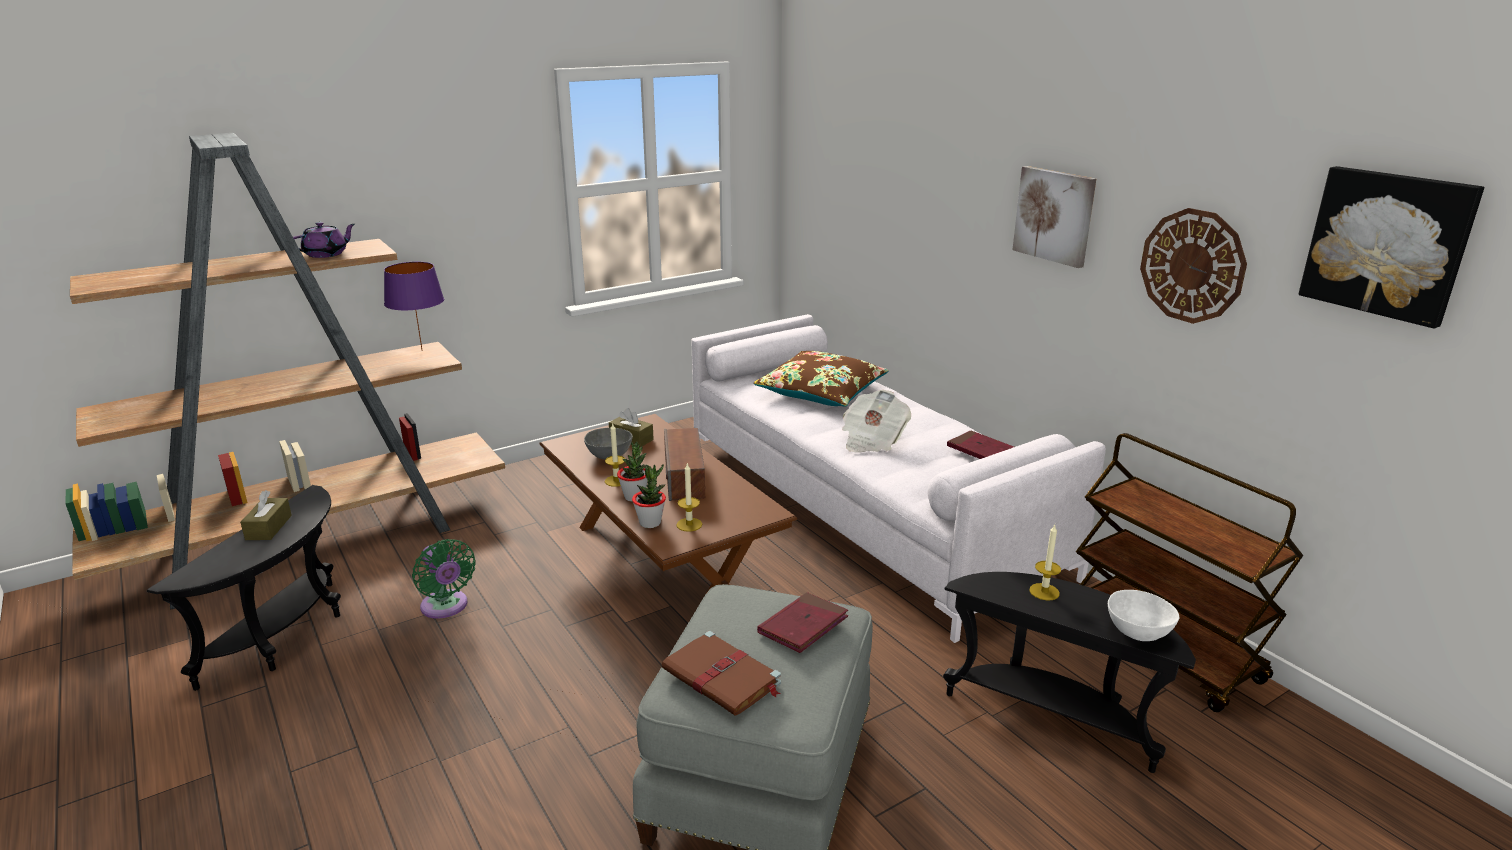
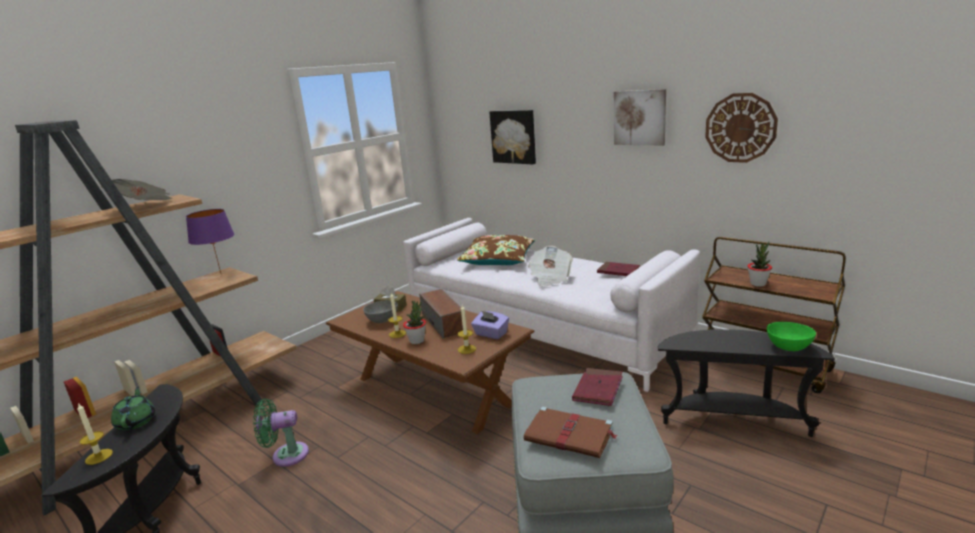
camera: 15 degrees left, 5 degrees down
brown tissue box [240,490,292,540] -> green teapot [111,387,155,431]
purple teapot [293,222,355,258] -> newspaper [100,179,172,200]
green fan [412,539,476,619] -> green fan turned 135 degrees clockwise [253,398,309,467]
potted plant [632,465,666,528] -> potted plant moved to [748,242,772,287]
candle [1029,525,1061,600] -> candle moved to [77,403,113,465]
white bowl [1108,590,1179,641] -> green bowl [767,322,816,351]
picture [1299,166,1484,328] -> picture moved to [489,110,536,165]
none -> purple tissue box [471,310,509,339]

